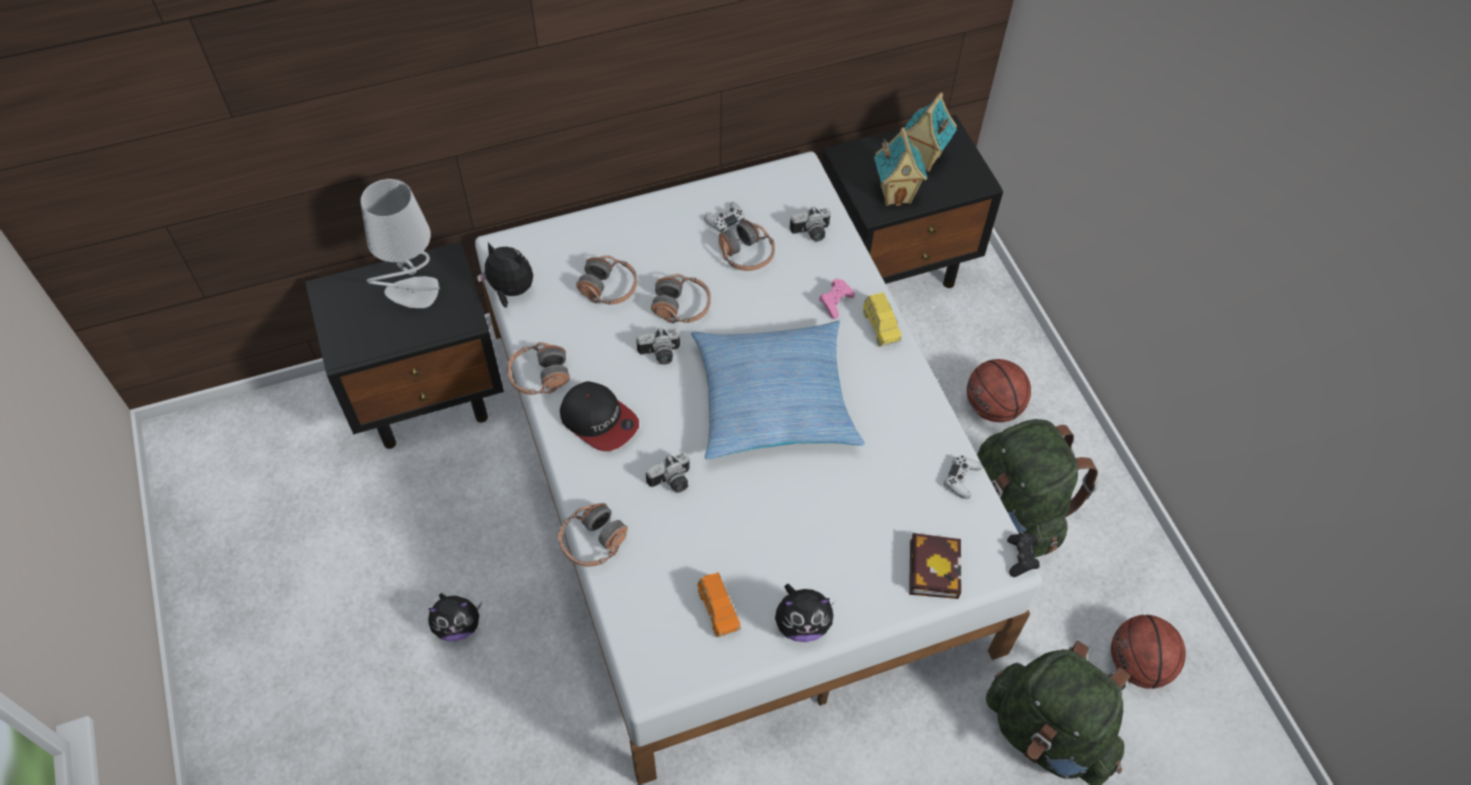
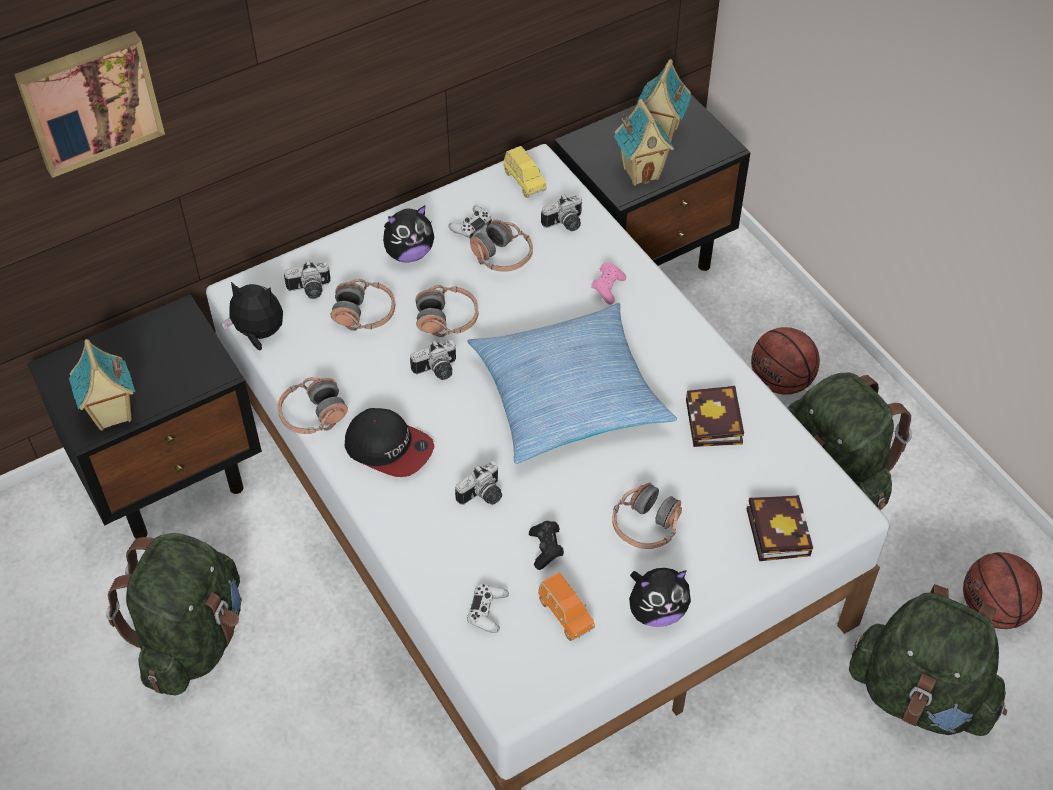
camera: 10 degrees left, 5 degrees down
grey table lamp [360,179,440,308] -> none
plush toy [428,593,482,641] -> plush toy moved to [383,205,434,263]
headphones [558,503,628,567] -> headphones moved to [612,483,682,549]
yellow toy car [863,292,902,347] -> yellow toy car moved to [504,146,547,198]
white game controller [944,455,982,499] -> white game controller moved to [467,584,509,633]
black game controller [1007,533,1040,577] -> black game controller moved to [529,521,564,570]
none -> picture [14,31,165,178]
none -> toy house [69,339,135,431]
none -> green backpack [106,533,242,696]
none -> camera [284,260,331,299]
none -> book [686,386,744,447]

